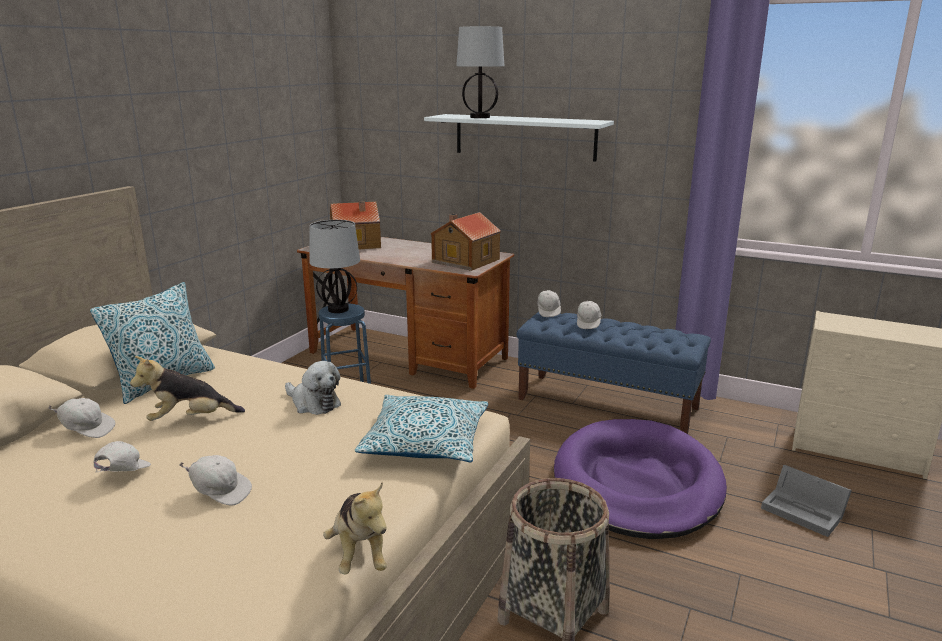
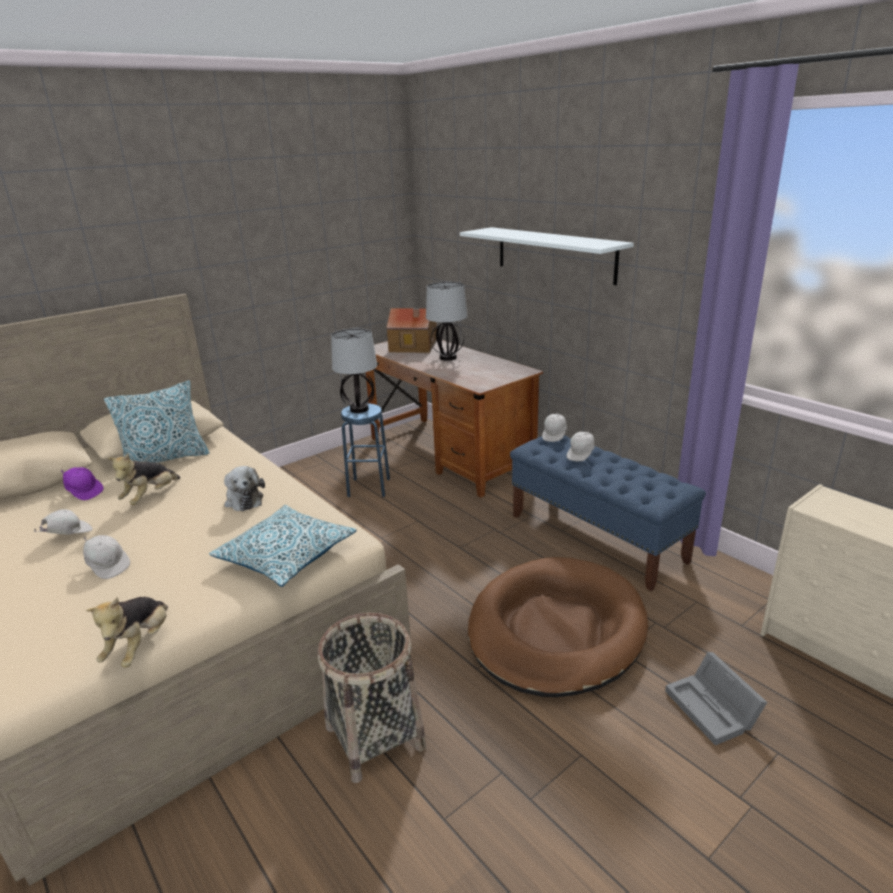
camera: 25 degrees right, 5 degrees up
white cap [48,398,115,438] -> purple cap [61,467,104,500]
plush toy [130,356,245,421] -> plush toy turned 75 degrees counterclockwise [107,454,180,505]
toy house [430,212,501,271] -> none
table lamp [456,26,504,118] -> table lamp moved to [426,282,467,361]
purple dog bed [554,419,727,539] -> brown dog bed [468,557,648,697]

